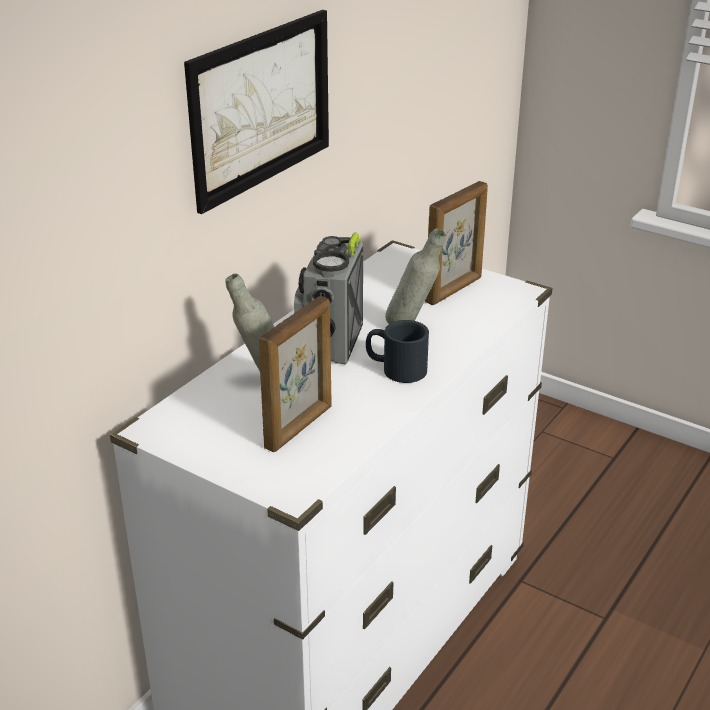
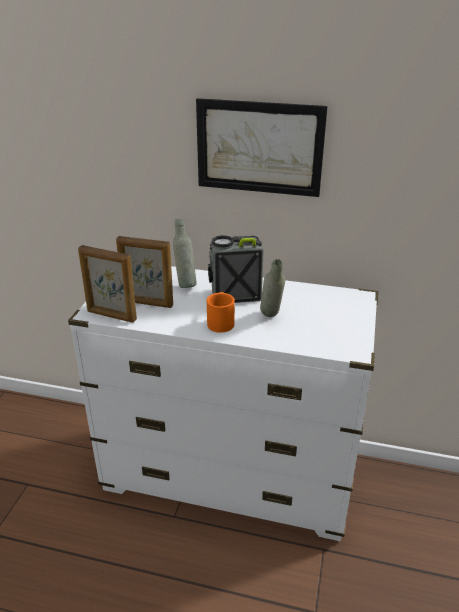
camera: 70 degrees right, 0 degrees up
black mug [366,320,429,383] -> orange mug [206,292,235,333]
picture frame [425,181,488,305] -> picture frame moved to [78,245,137,323]

